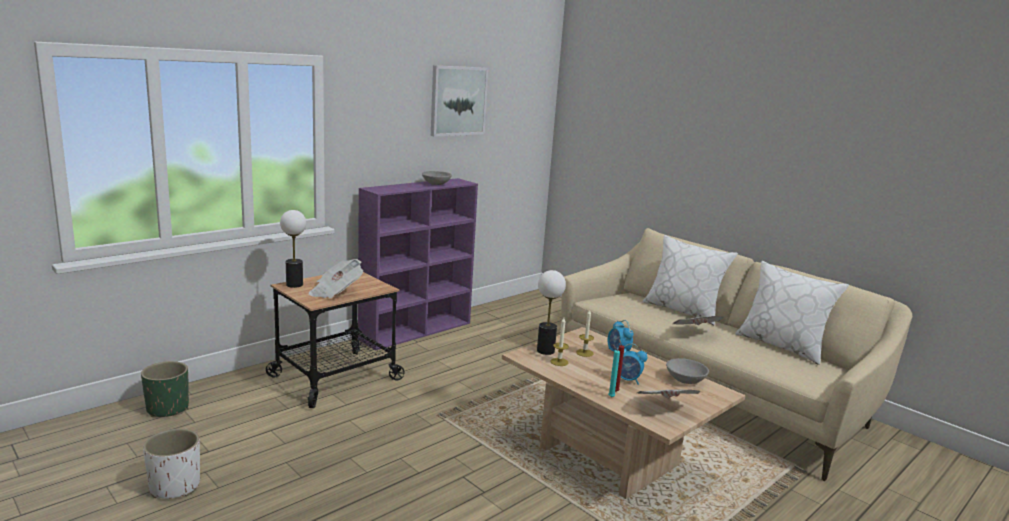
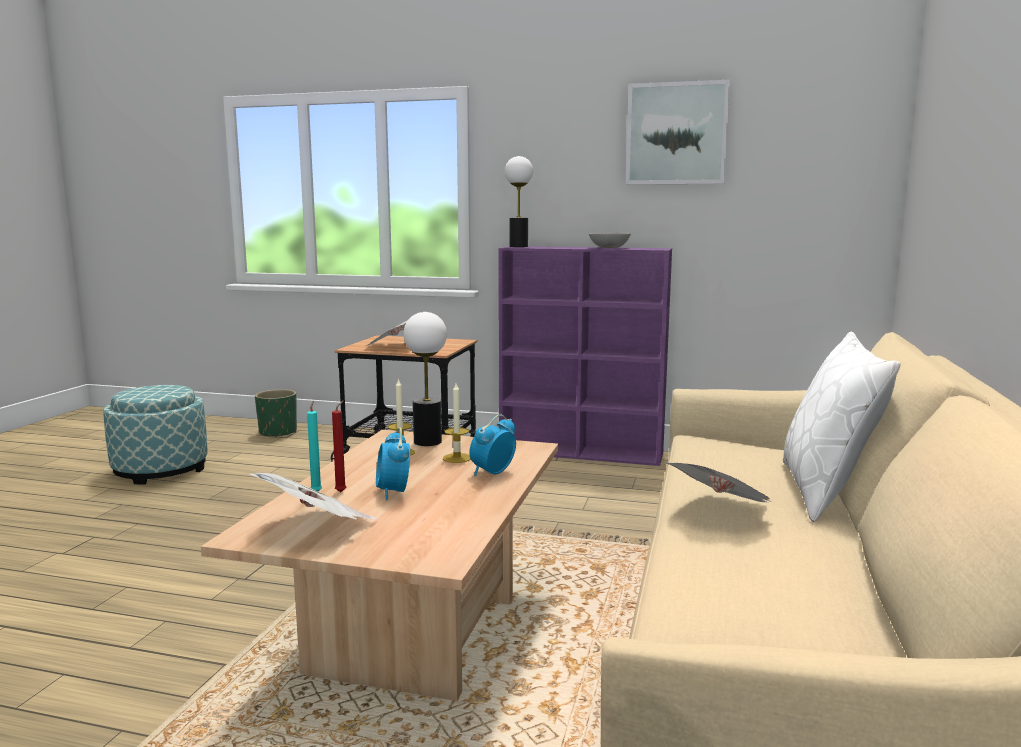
camera: 60 degrees right, 5 degrees down
white planter [143,429,200,499] -> ottoman [103,385,208,484]
table lamp [280,210,306,288] -> table lamp moved to [505,156,533,247]
grey bowl [666,358,709,384] -> none
white pillow [735,261,849,365] -> none

